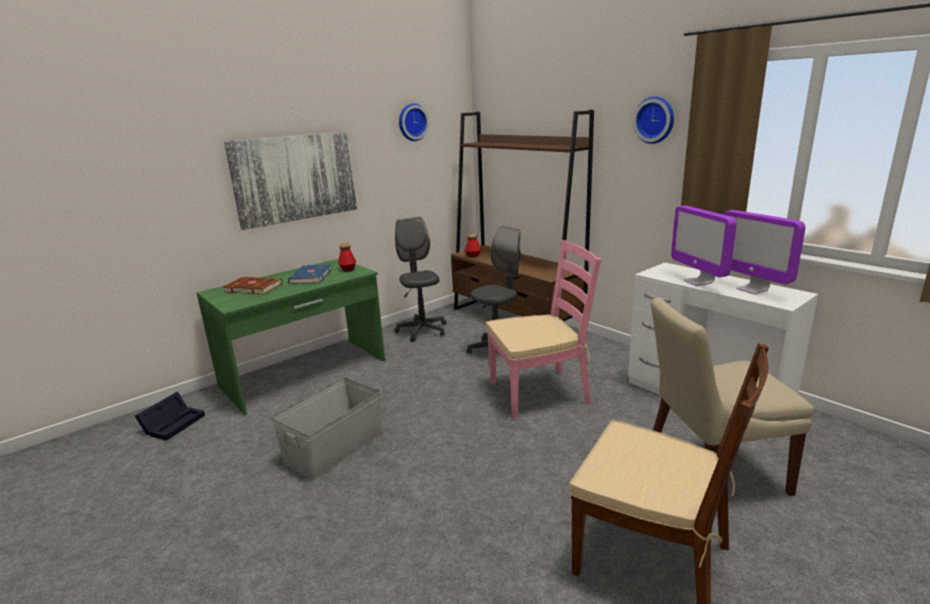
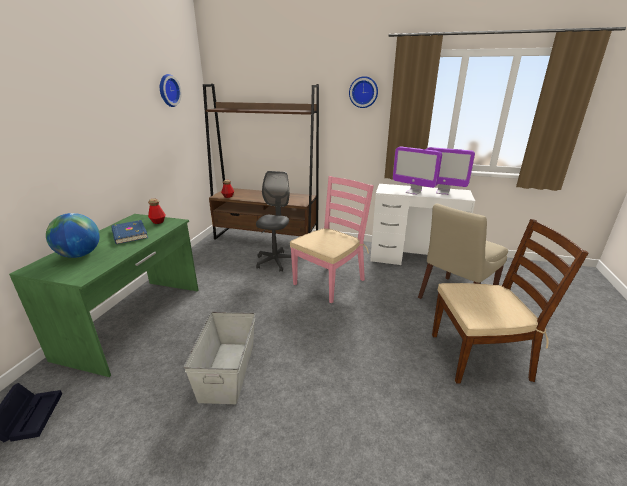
camera: 35 degrees left, 5 degrees up
brown book [223,277,283,295] -> globe [46,213,100,258]
picture [224,132,357,230] -> none
grey office chair [394,217,446,342] -> none

